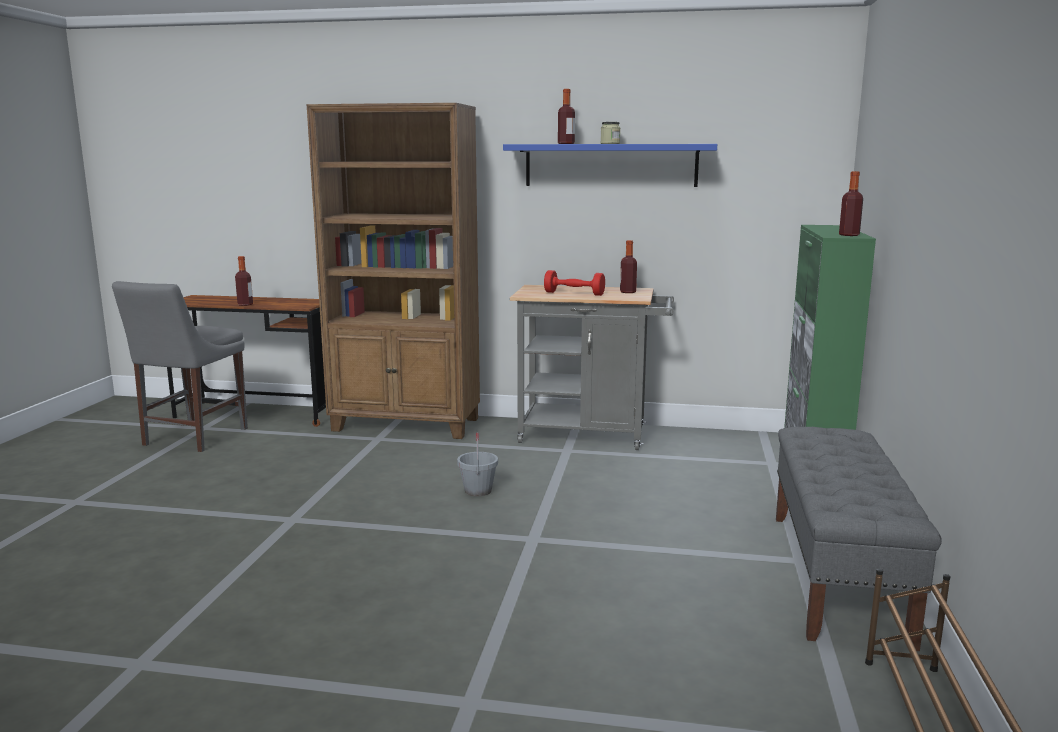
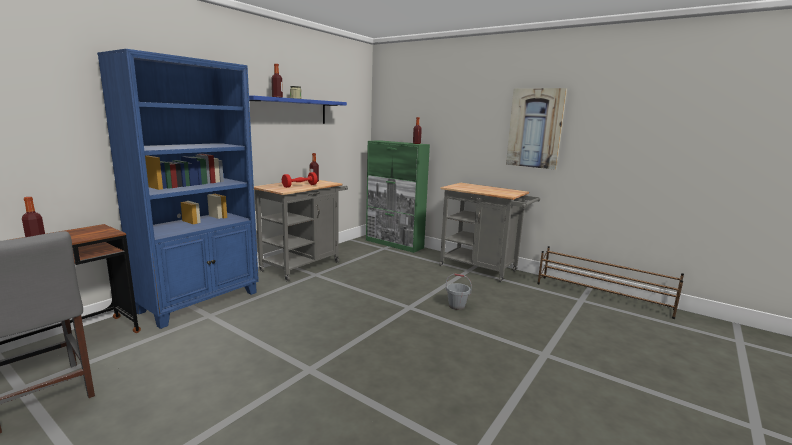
camera: 65 degrees left, 0 degrees up
brown bookcase [307,103,480,439] -> blue bookcase [97,49,259,329]
grey bucket [457,433,498,496] -> grey bucket moved to [446,274,472,310]
grey bench [776,427,942,651] -> grey cart [439,183,540,282]
none -> picture [506,88,567,170]

